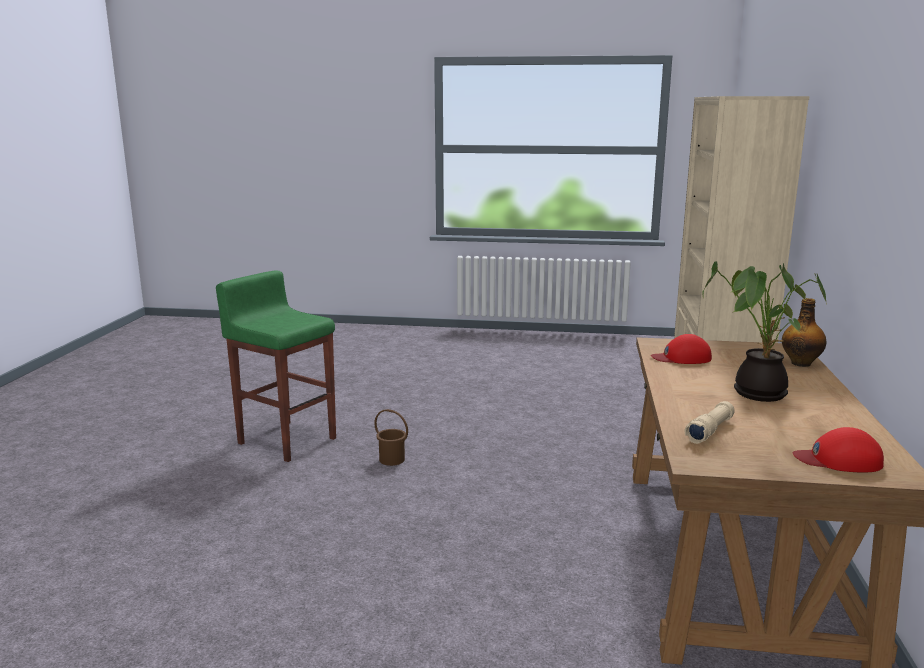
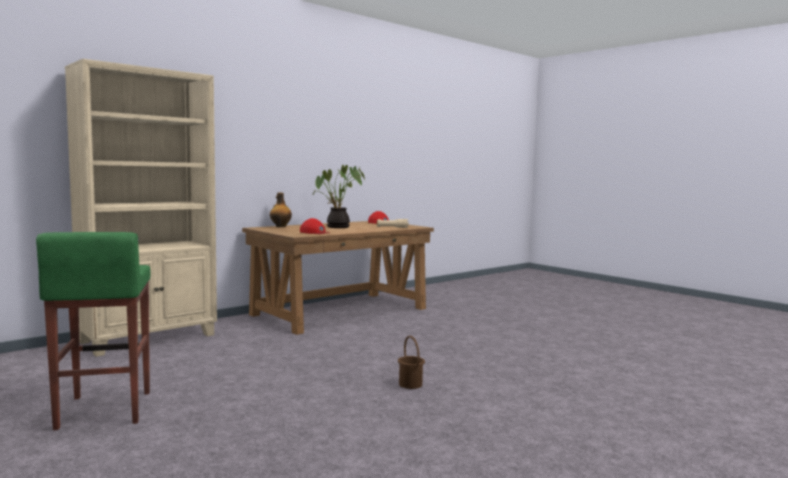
camera: 140 degrees left, 10 degrees down
green stool [216,270,336,462] -> green stool moved to [36,232,151,430]

